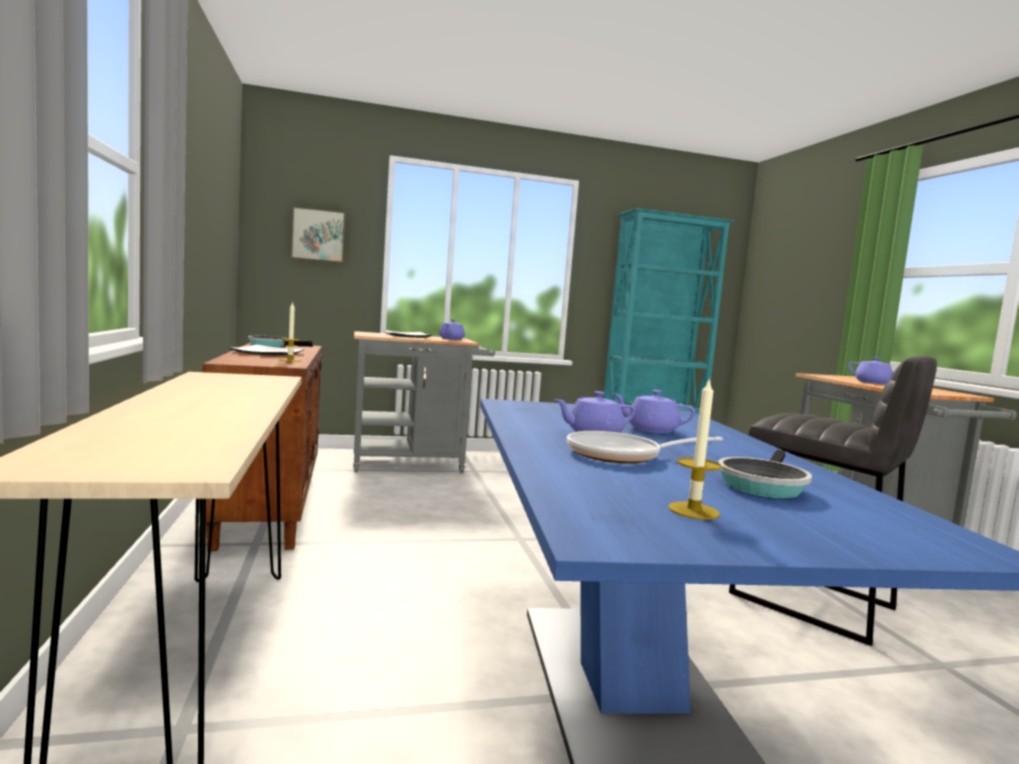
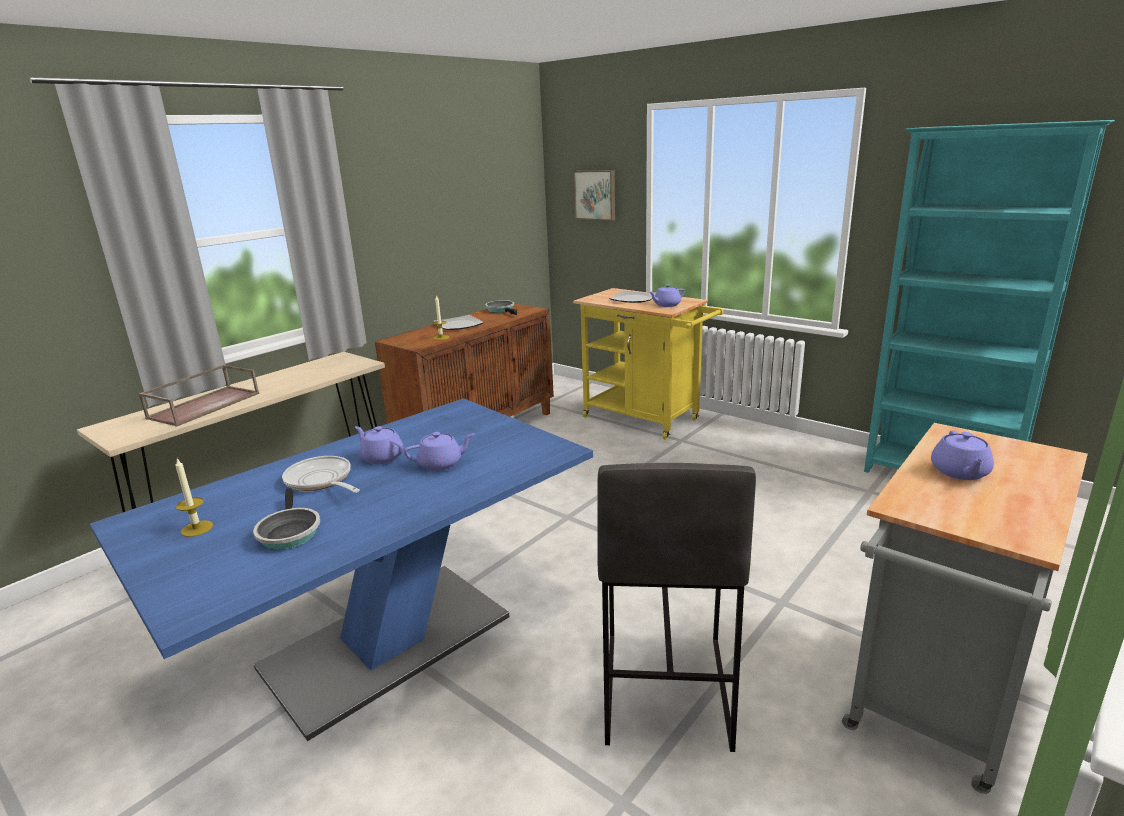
camera: 55 degrees right, 15 degrees up
grey cart [353,331,495,473] -> yellow cart [573,288,723,440]
purple teapot [612,390,695,433] -> purple teapot turned 90 degrees clockwise [404,432,474,471]
frying pan [718,450,812,498] -> frying pan turned 105 degrees counterclockwise [253,488,320,550]
none -> brown tray [138,365,259,427]

